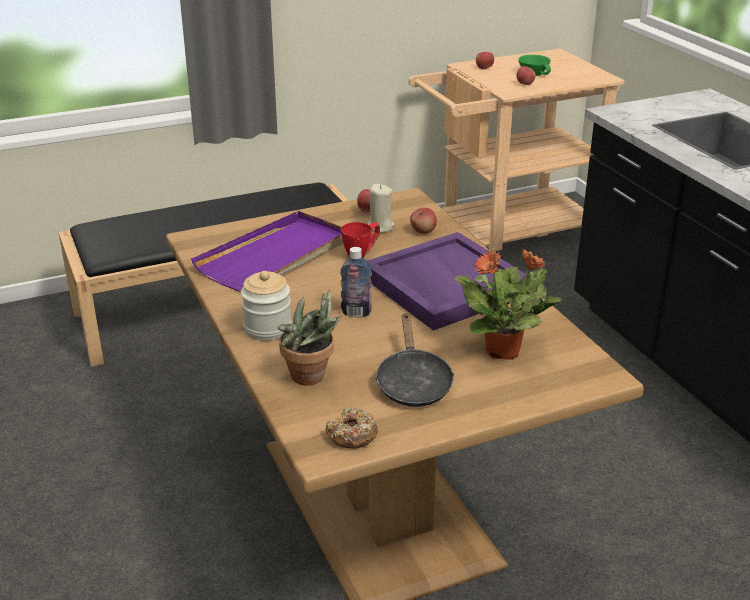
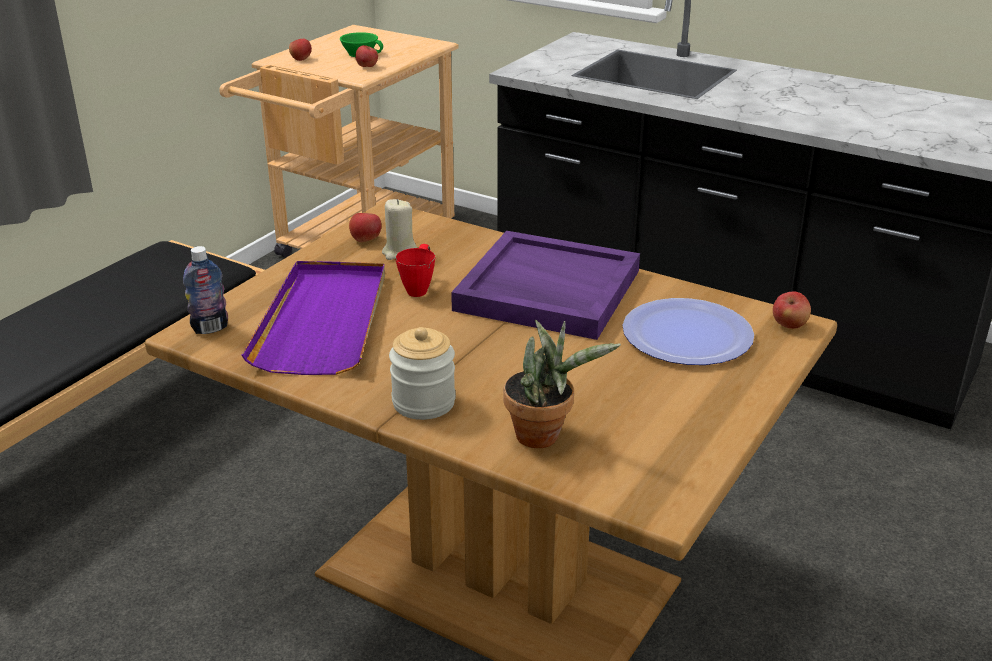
camera: 35 degrees left, 0 degrees up
donut [325,407,378,449] -> none
bottle [340,247,372,317] -> bottle moved to [183,246,228,334]
black frying pan [375,313,454,407] -> none
apple [410,208,437,234] -> apple moved to [773,292,811,329]
potted plant [454,249,562,360] -> plate [623,298,754,365]

